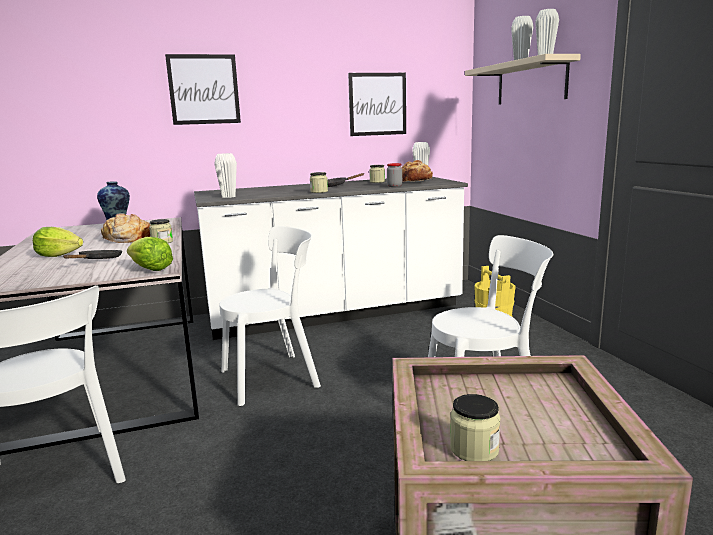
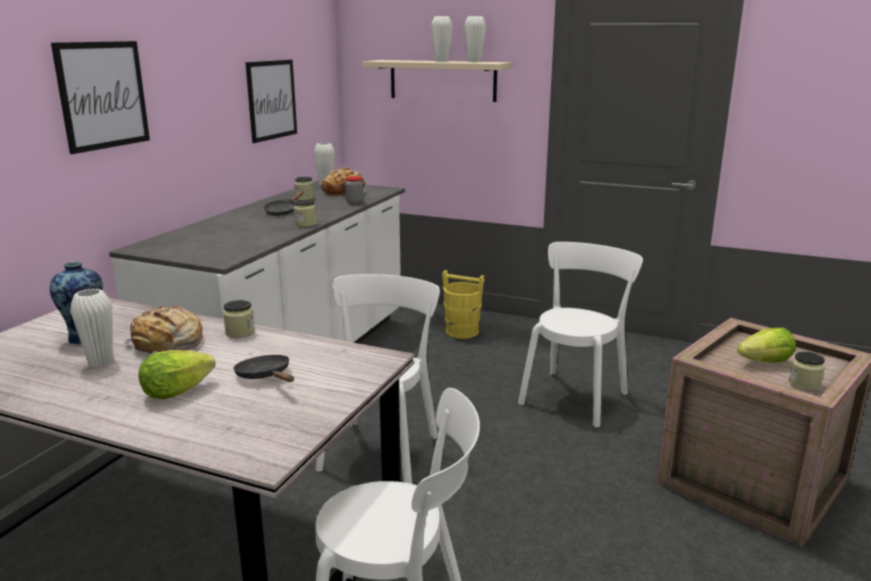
camera: 50 degrees left, 5 degrees up
lettuce [127,237,173,271] -> lettuce moved to [737,327,796,363]
white vase [214,153,237,198] -> white vase moved to [70,289,113,367]

